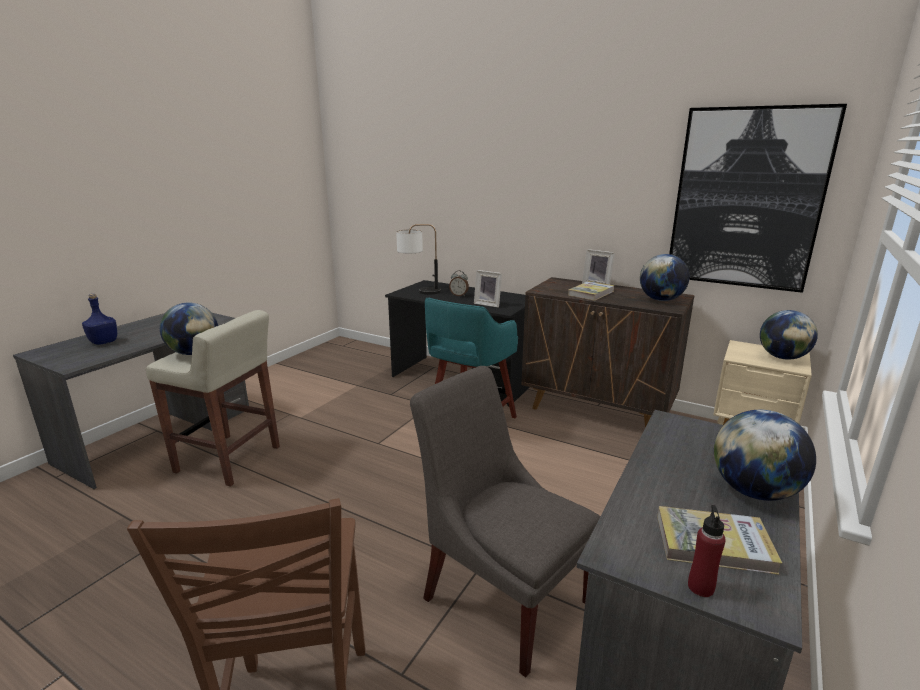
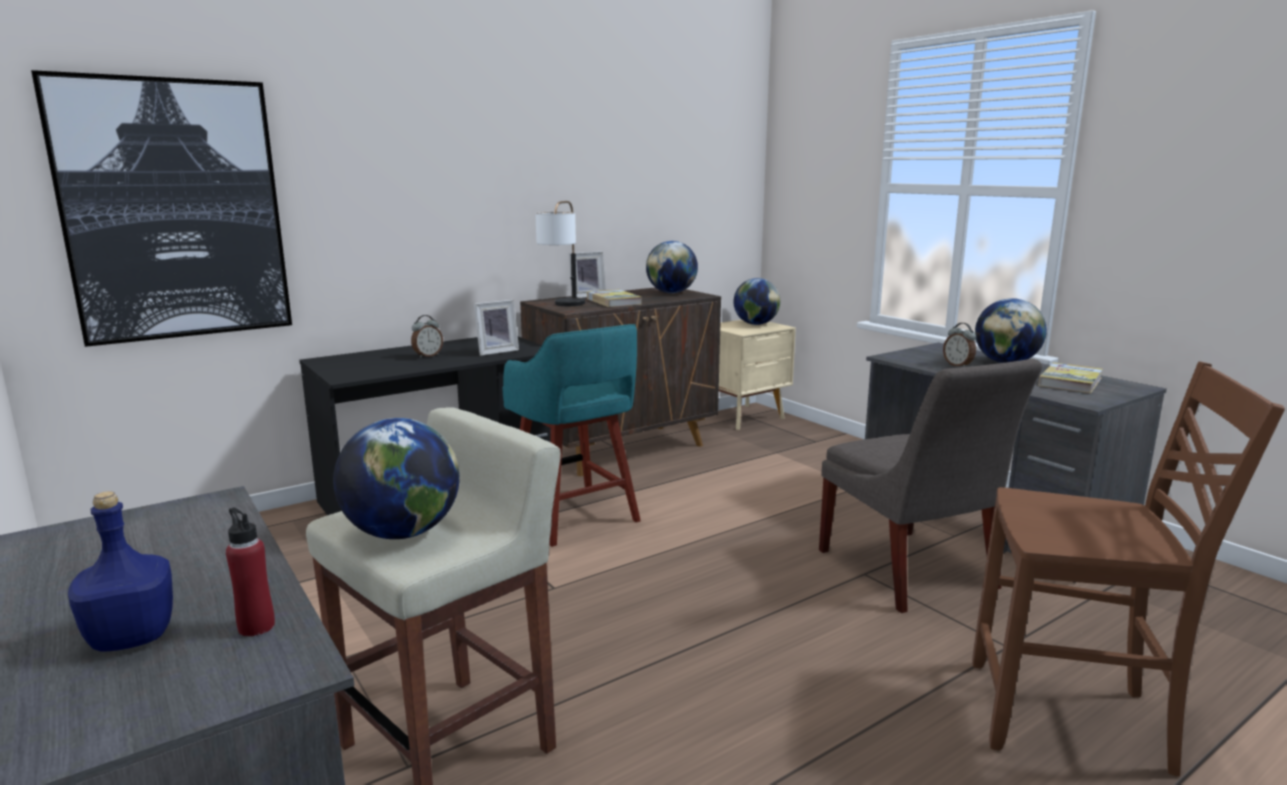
camera: 65 degrees left, 5 degrees down
table lamp [396,224,441,294] -> table lamp moved to [535,201,585,306]
grey chair [410,366,600,678] -> grey chair turned 90 degrees counterclockwise [819,359,1042,613]
picture [669,104,847,293] -> picture moved to [31,70,292,347]
red bottle [688,505,726,597] -> red bottle moved to [226,507,275,637]
none -> alarm clock [943,323,976,367]

